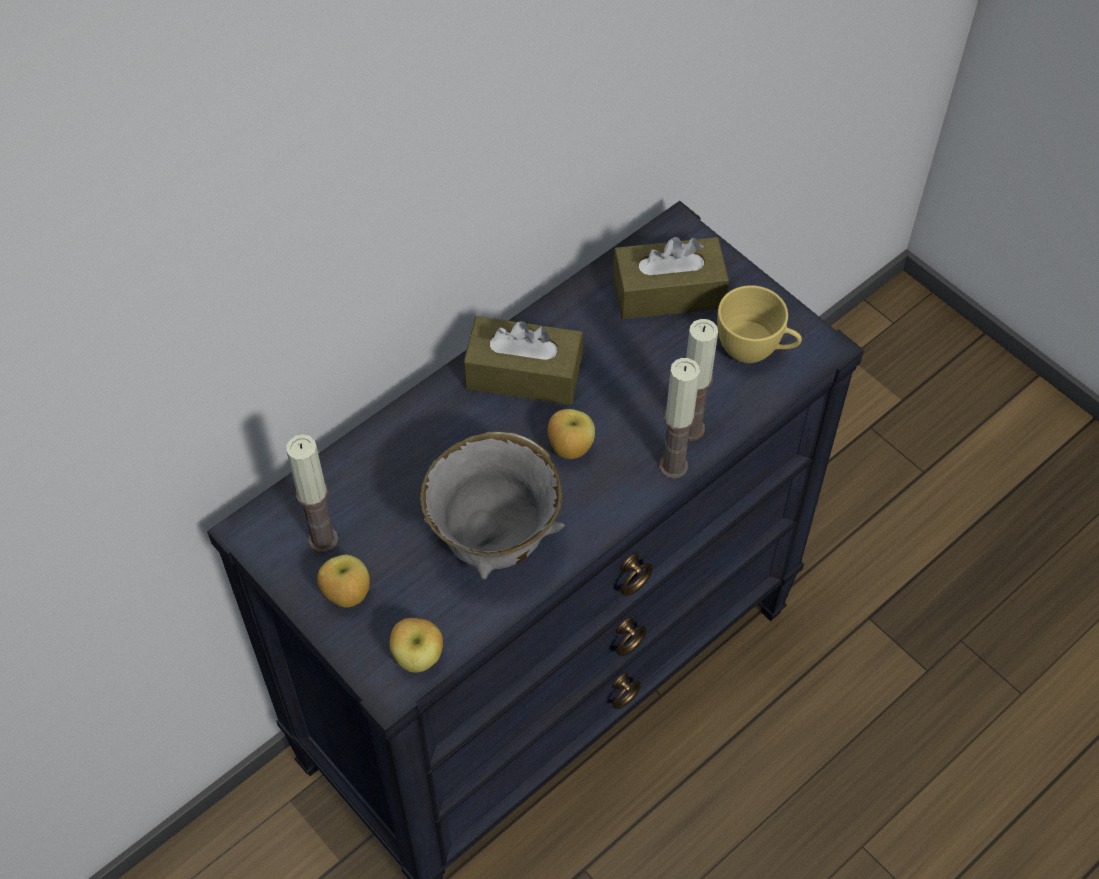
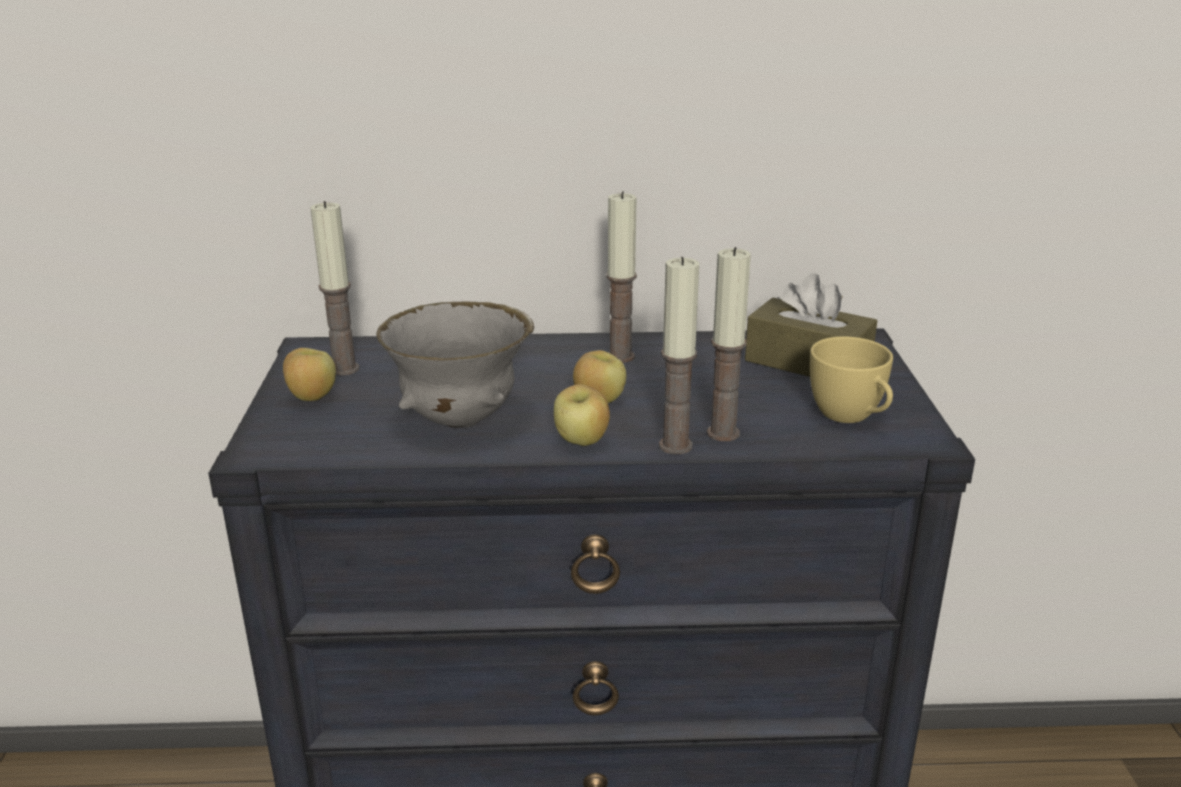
camera: 40 degrees right, 30 degrees down
apple [390,618,443,673] -> apple moved to [554,384,610,446]
brown tissue box [464,316,583,405] -> candle [606,191,637,363]

